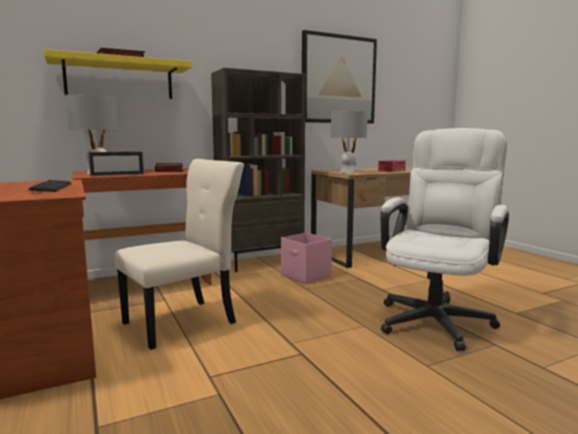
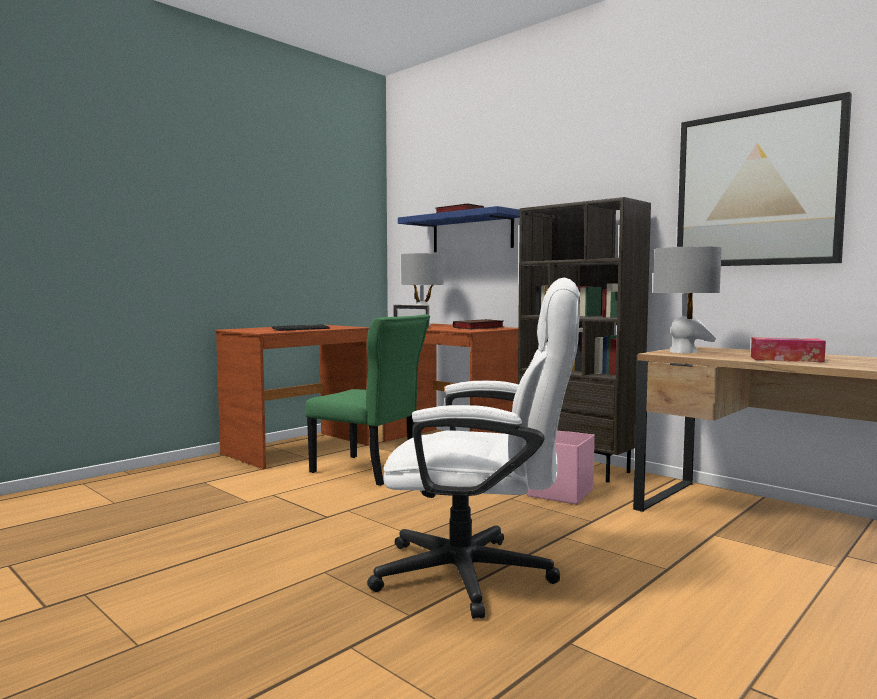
camera: 70 degrees right, 5 degrees down
yellow shelf [44,49,192,99] -> blue shelf [398,206,520,252]
beige chair [114,159,244,350] -> green chair [305,314,430,486]

